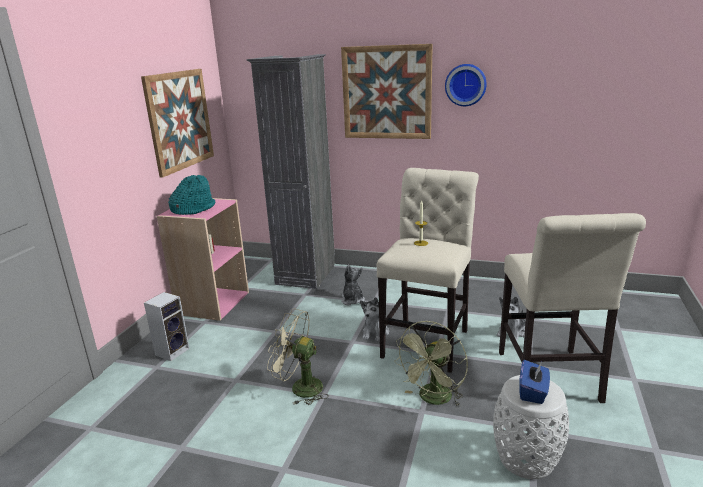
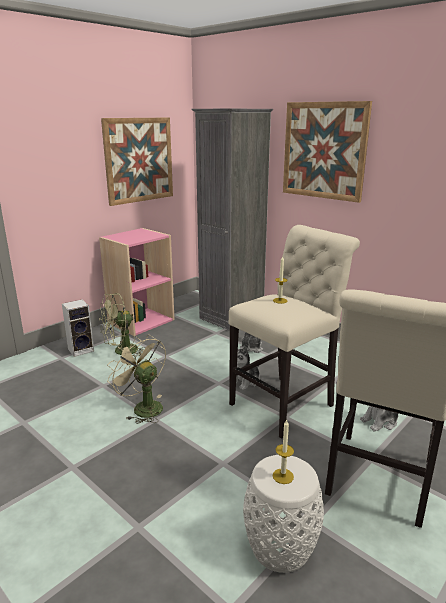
camera: 25 degrees right, 0 degrees up
turquoise hat [168,175,216,215] -> none
green fan [394,321,468,406] -> green fan moved to [99,293,145,356]
wall clock [445,64,487,106] -> none
blue tissue box [519,360,550,404] -> candle [273,420,294,484]

